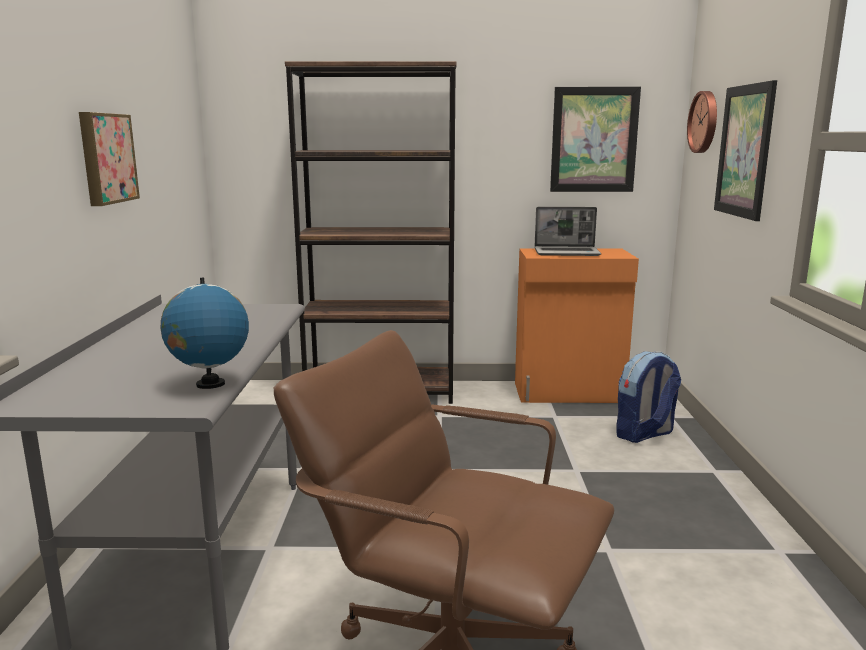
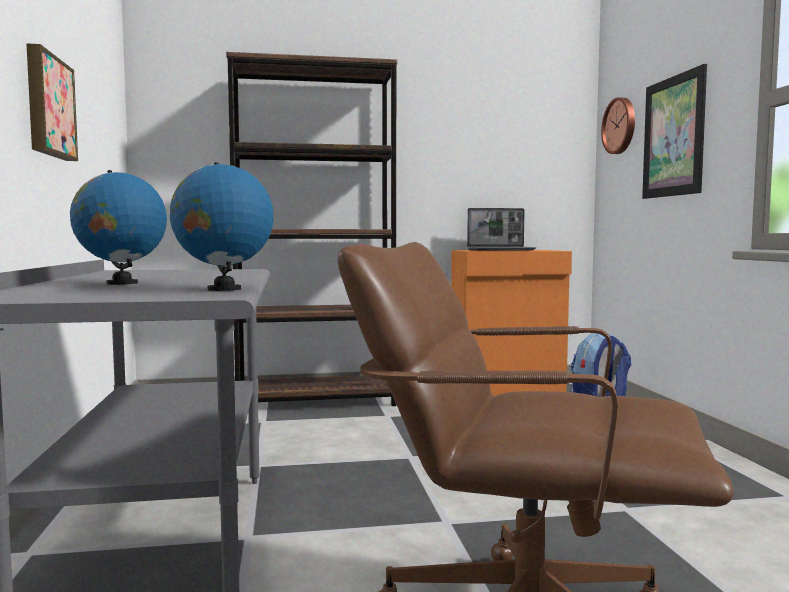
camera: 10 degrees left, 10 degrees down
picture [550,87,641,192] -> none
none -> globe [70,170,167,285]

